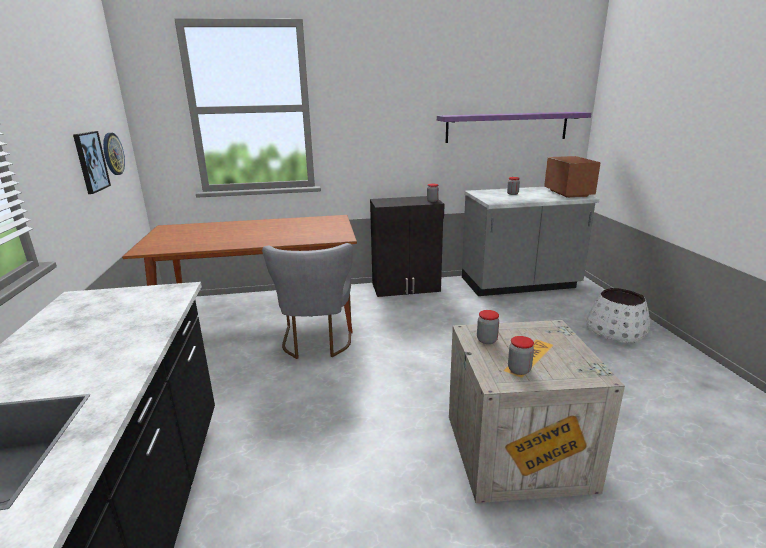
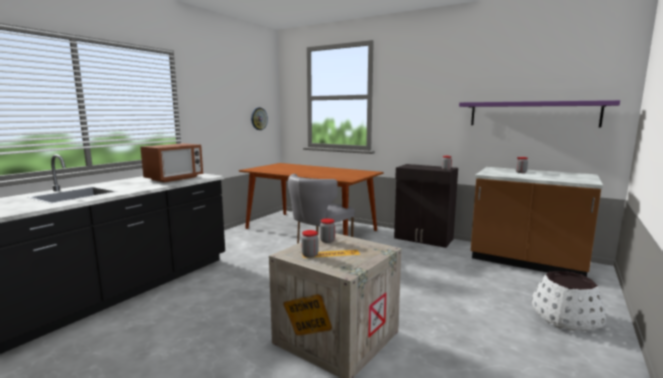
camera: 40 degrees right, 10 degrees down
picture [73,131,111,194] -> none
grey counter [462,187,599,296] -> brown counter [471,167,603,277]
microwave [544,156,601,198] -> microwave moved to [140,143,203,182]

